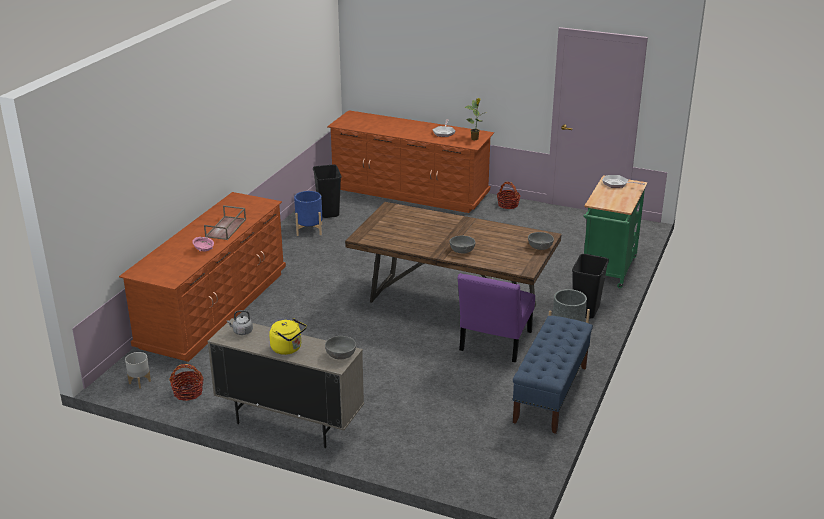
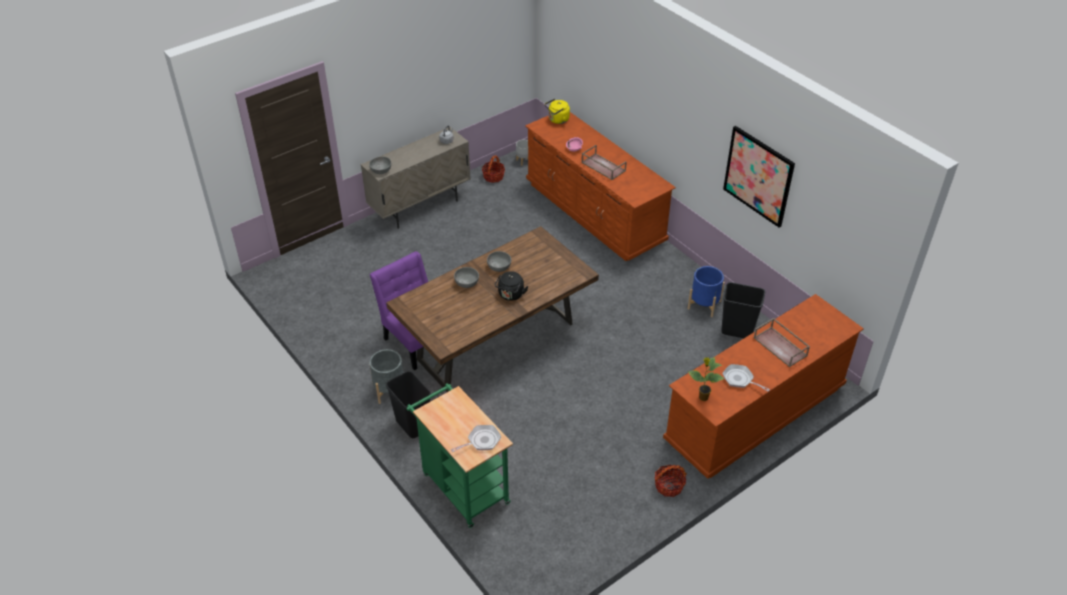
camera: 120 degrees right, 15 degrees up
yellow kettle [269,318,307,355] -> yellow kettle moved to [545,99,570,124]
blue bench [513,316,593,434] -> none
grey bowl [528,232,554,250] -> grey bowl moved to [487,251,511,272]
none -> black kettle [495,271,528,301]
none -> picture [723,126,795,228]
none -> brown tray [754,318,810,367]

